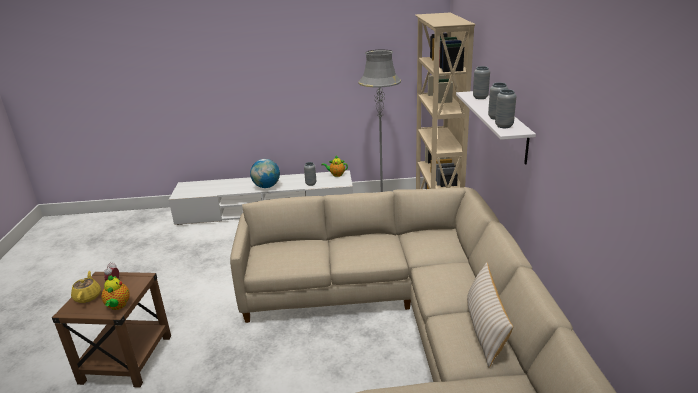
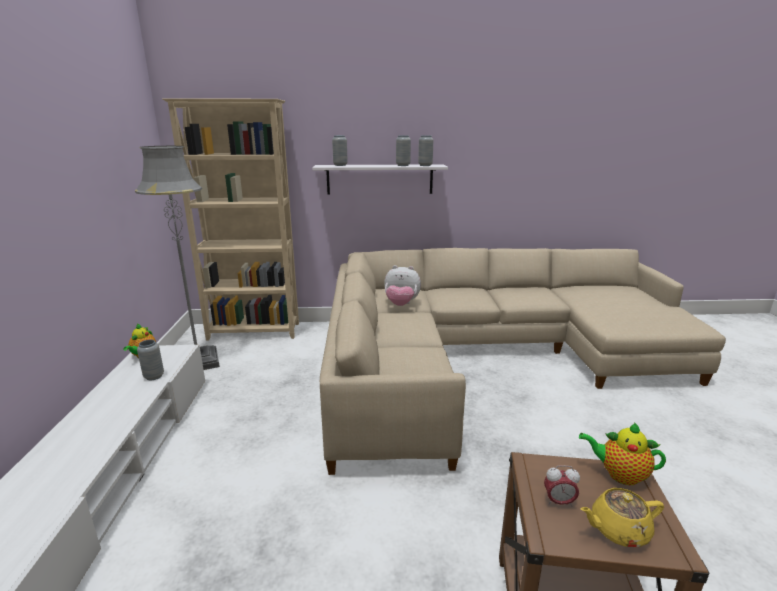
camera: 90 degrees left, 5 degrees down
teapot [101,275,130,310] -> teapot turned 150 degrees counterclockwise [579,422,666,485]
globe [250,159,280,188] -> none
beige pillow [467,262,513,368] -> none
none -> plush toy [384,265,421,306]

